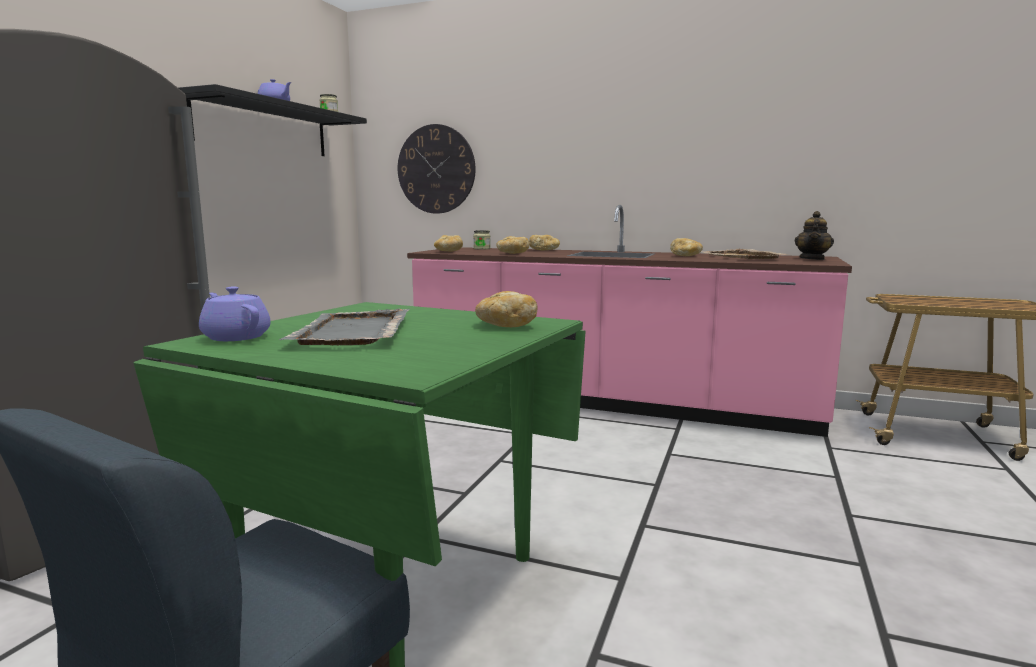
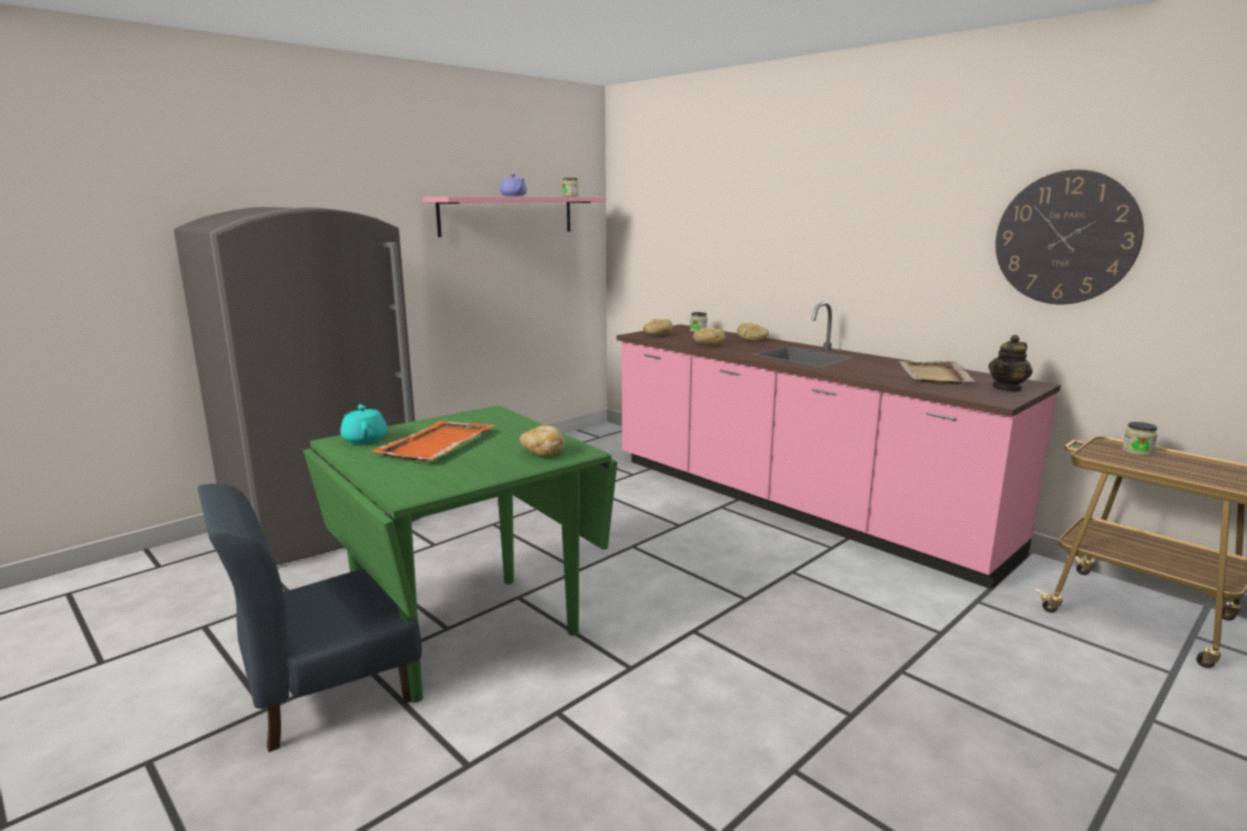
camera: 25 degrees right, 5 degrees up
black shelf [179,84,367,156] -> pink shelf [422,197,606,237]
purple teapot [199,286,271,341] -> turquoise teapot [340,404,387,444]
grey tray [280,308,410,345] -> orange tray [370,421,495,461]
wall clock [398,124,476,213] -> wall clock moved to [995,170,1144,304]
bread [670,238,703,256] -> none
none -> jar [1122,422,1158,456]

